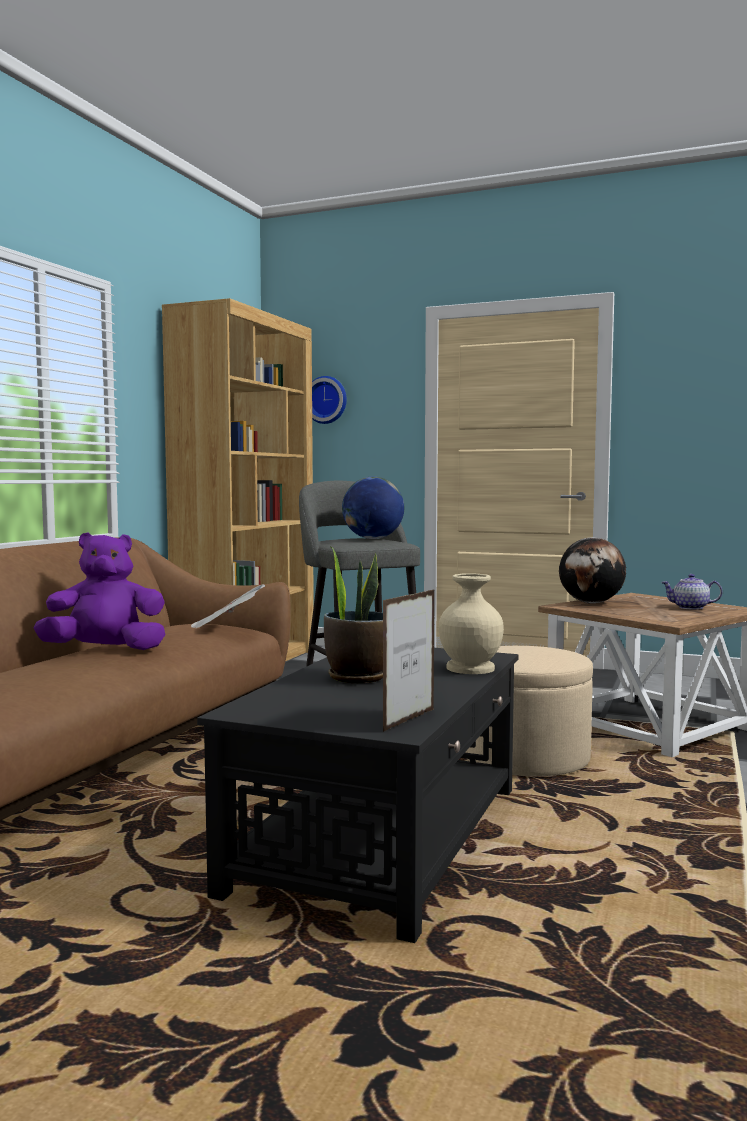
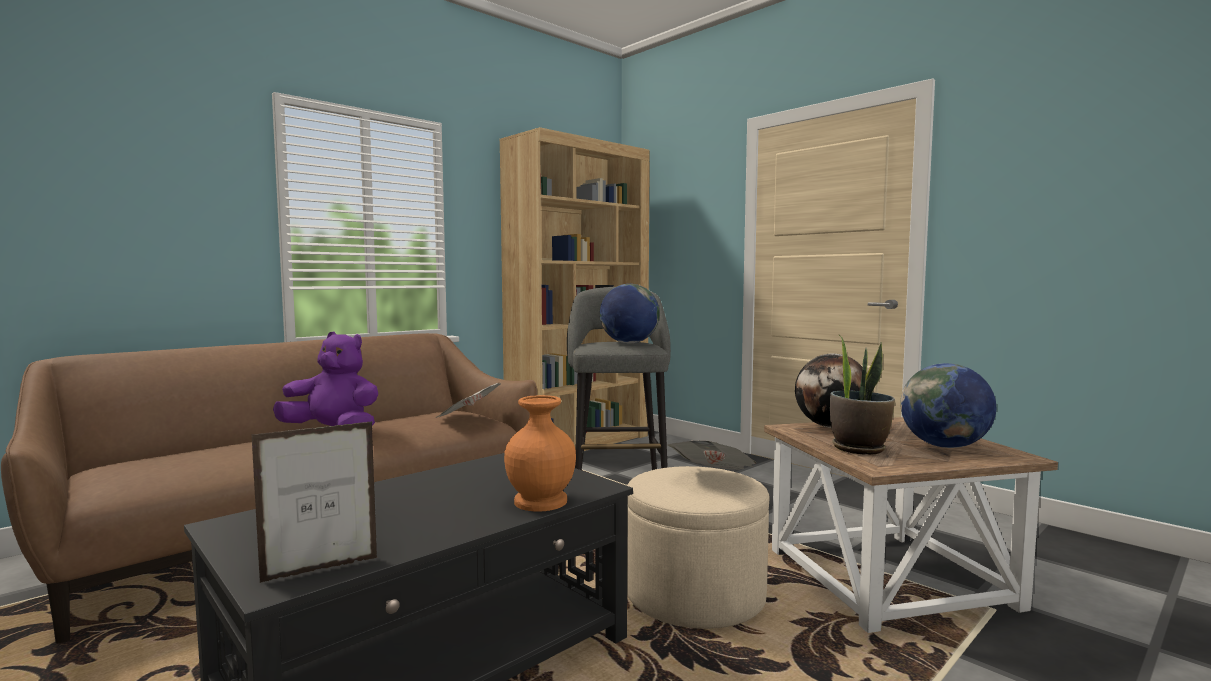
camera: 25 degrees right, 0 degrees up
wall clock [312,376,347,424] -> none
potted plant [324,546,383,683] -> potted plant moved to [830,335,895,455]
beige vase [439,573,504,674] -> orange vase [504,395,576,512]
teapot [661,574,723,610] -> globe [900,363,996,448]
none -> newspaper [668,441,756,470]

